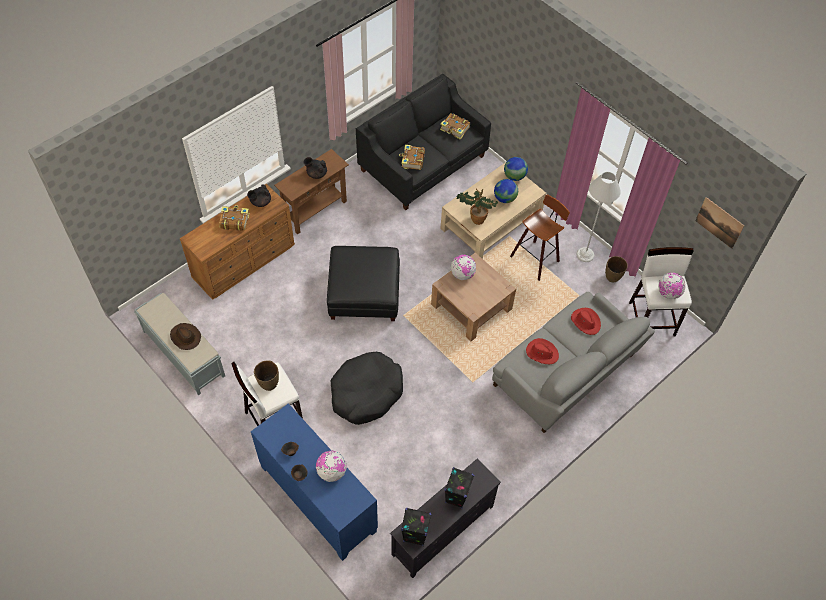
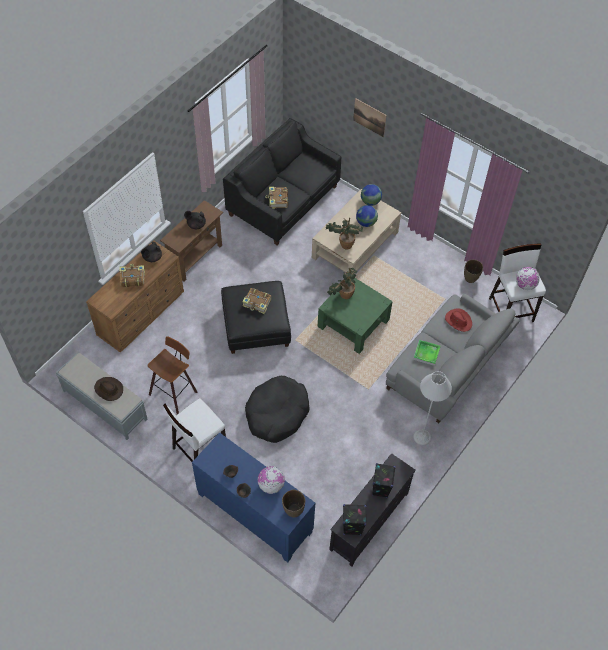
camera: 10 degrees left, 0 degrees up
brown vase [254,360,279,391] -> brown vase moved to [282,490,305,518]
brown coffee table [431,253,516,341] -> green coffee table [318,278,393,354]
book [440,113,470,139] -> book moved to [242,288,272,314]
globe [451,254,476,280] -> potted plant [327,268,357,299]
stool [510,194,570,281] -> stool moved to [147,336,197,414]
red hat [526,338,559,364] -> tray [413,340,440,366]
grey floor lamp [577,172,621,262] -> grey floor lamp moved to [413,371,452,445]
picture [695,197,744,249] -> picture moved to [353,98,387,137]

